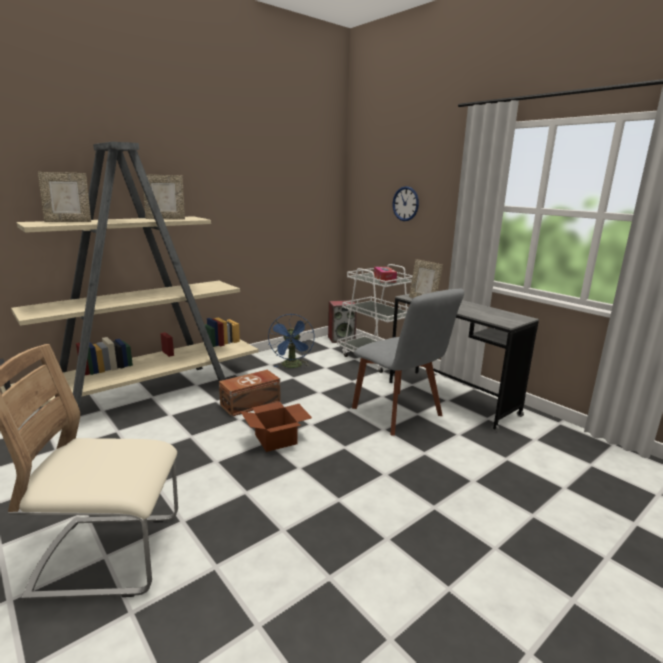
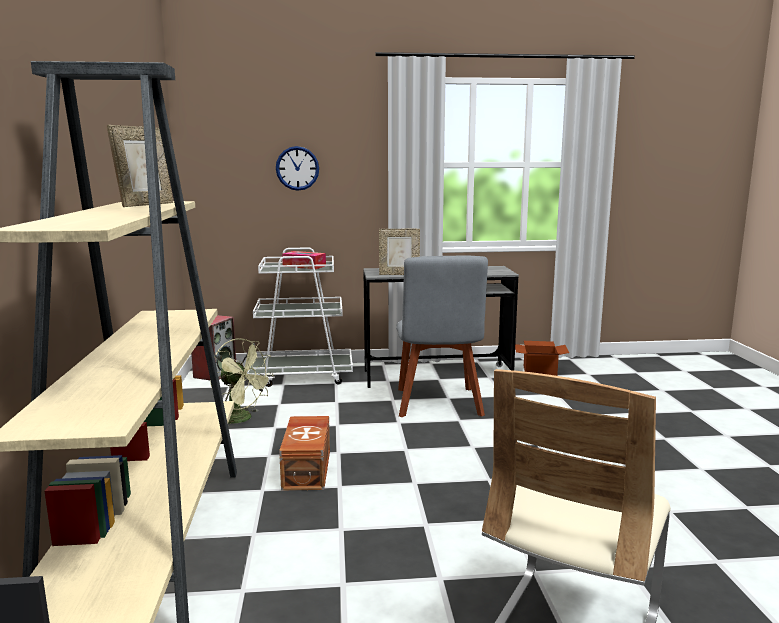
camera: 55 degrees left, 5 degrees down
picture frame [38,172,91,222] -> none
cardboard box [240,402,312,452] -> cardboard box moved to [515,341,569,376]
blue fan [268,314,315,368] -> green fan [210,338,274,424]
grey chair [352,288,464,436] -> grey chair turned 90 degrees clockwise [396,255,488,417]

